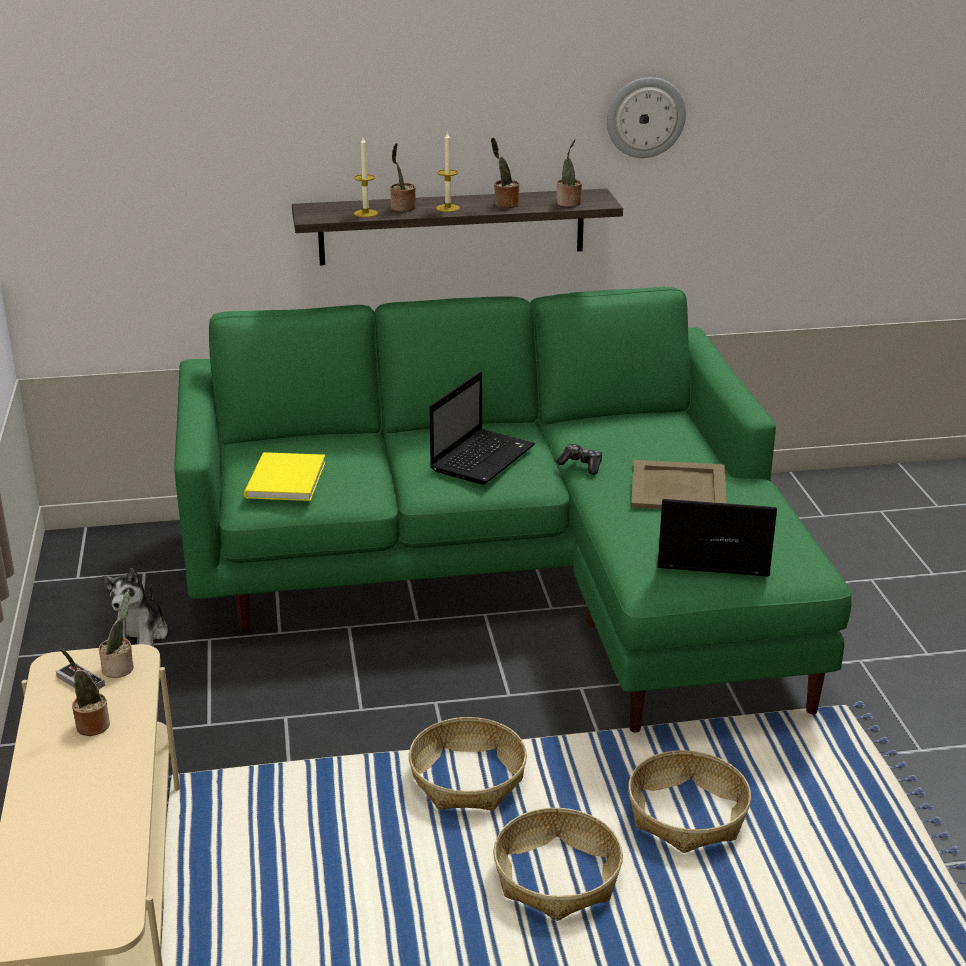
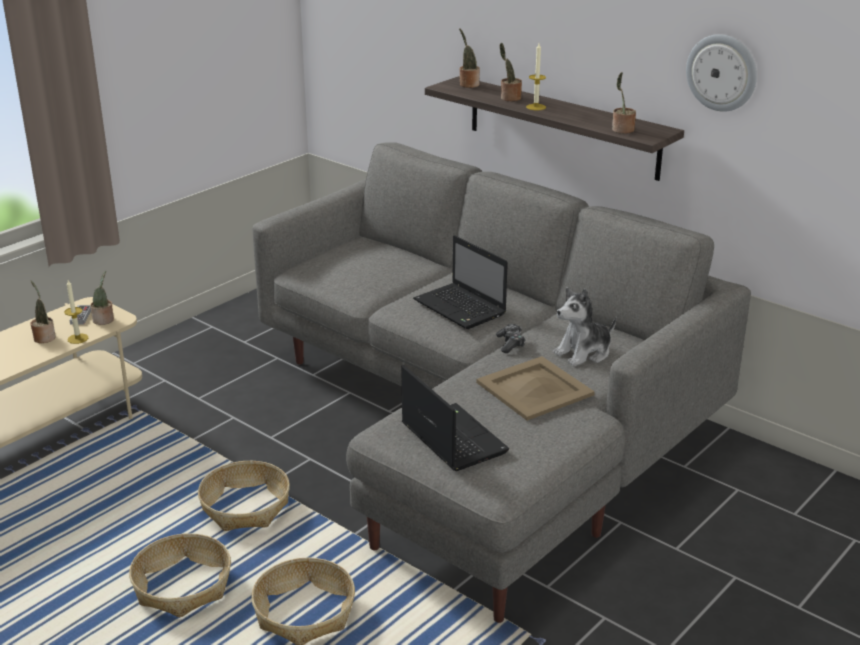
camera: 50 degrees right, 0 degrees up
plush toy [102,568,168,646] -> plush toy moved to [553,287,616,366]
green sofa [174,287,852,733] -> grey sofa [252,142,751,623]
yellow book [244,452,326,501] -> none
candle [354,137,378,217] -> candle moved to [64,280,88,344]
laptop [429,371,535,485] -> laptop turned 60 degrees clockwise [413,235,508,329]
potted plant [491,138,519,208] -> potted plant moved to [459,28,480,88]

